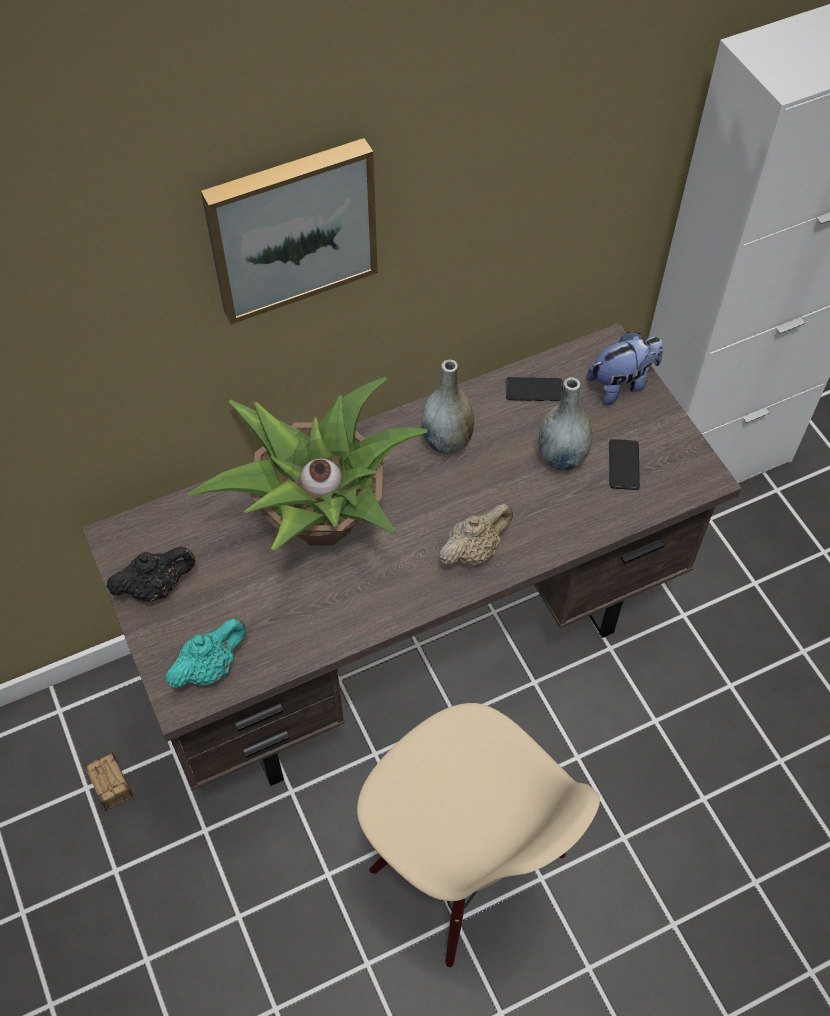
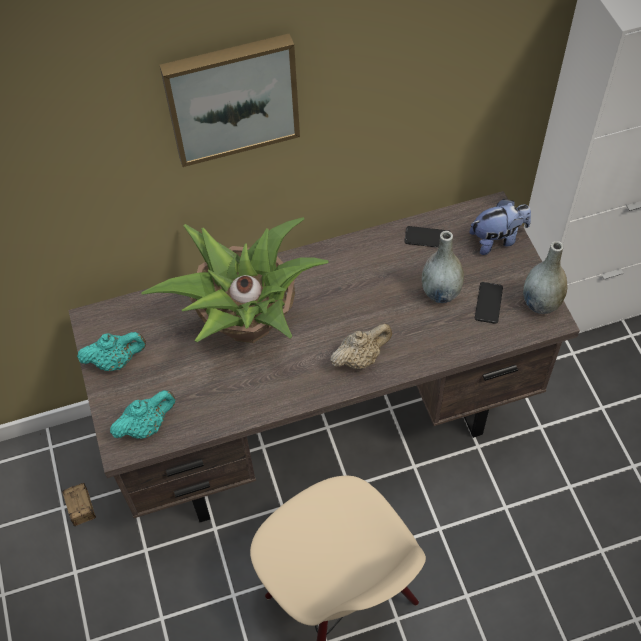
camera: 10 degrees right, 0 degrees up
black teapot [106,546,196,602] -> turquoise teapot [77,332,146,371]
grey vase [421,360,474,454] -> grey vase moved to [523,241,567,314]

